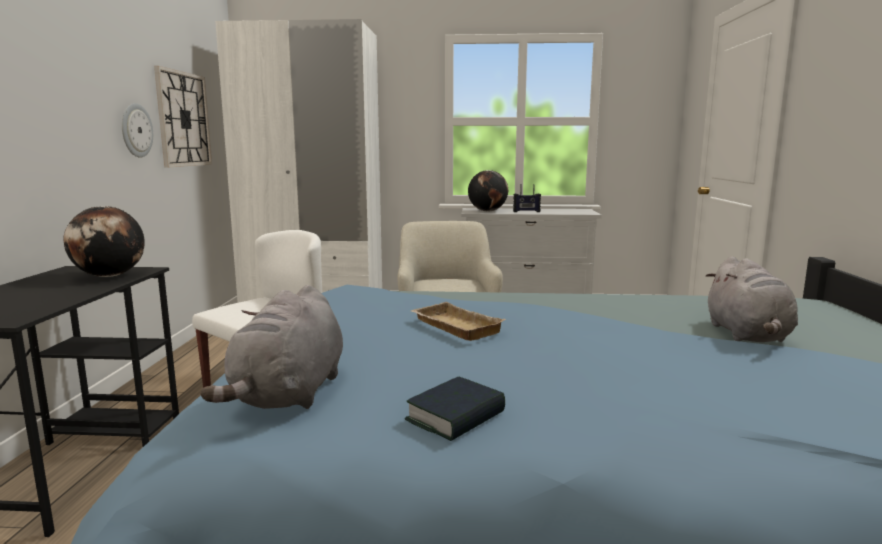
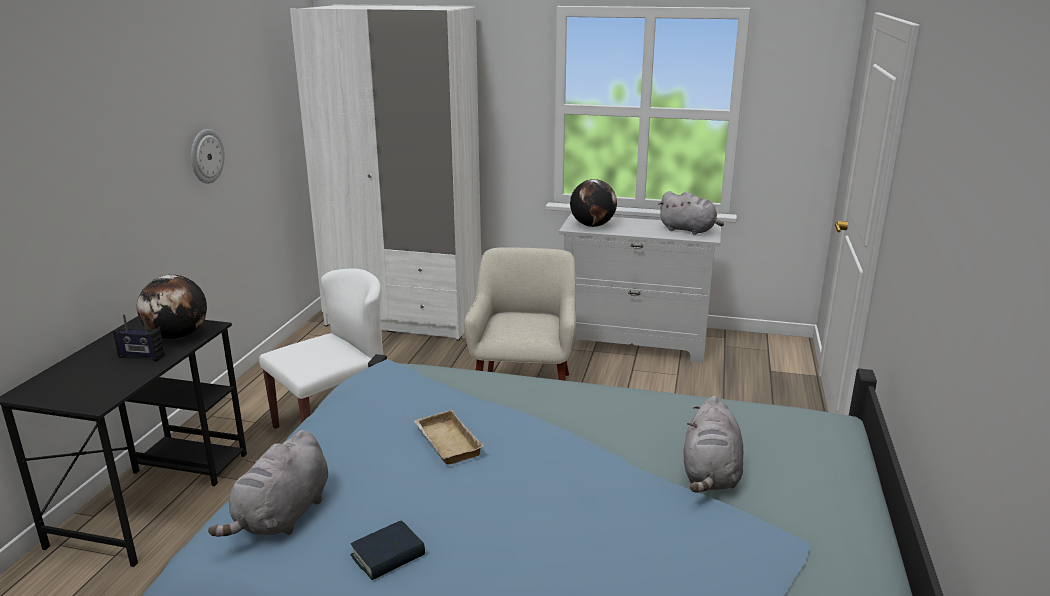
camera: 10 degrees right, 10 degrees up
wall clock [154,66,212,167] -> none
radio [513,184,541,212] -> radio moved to [113,314,165,361]
none -> grey plush toy [658,191,724,235]

